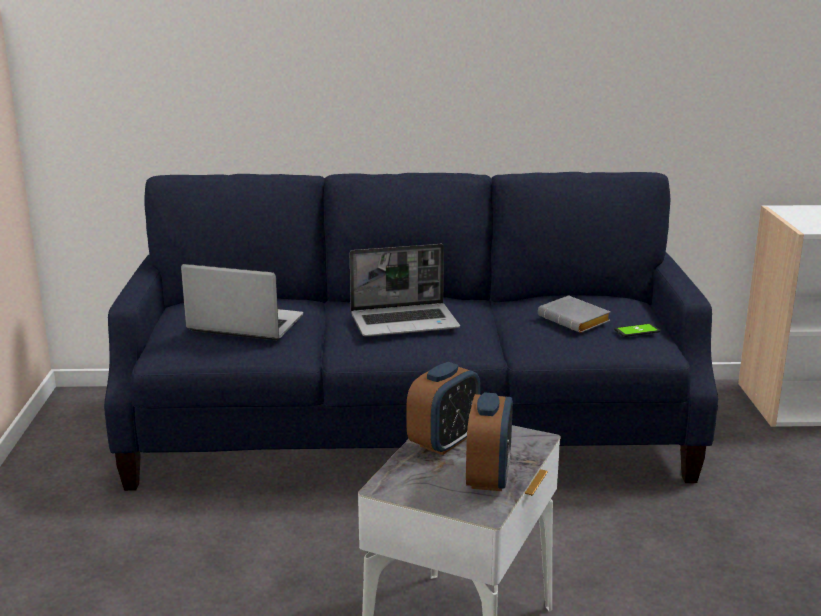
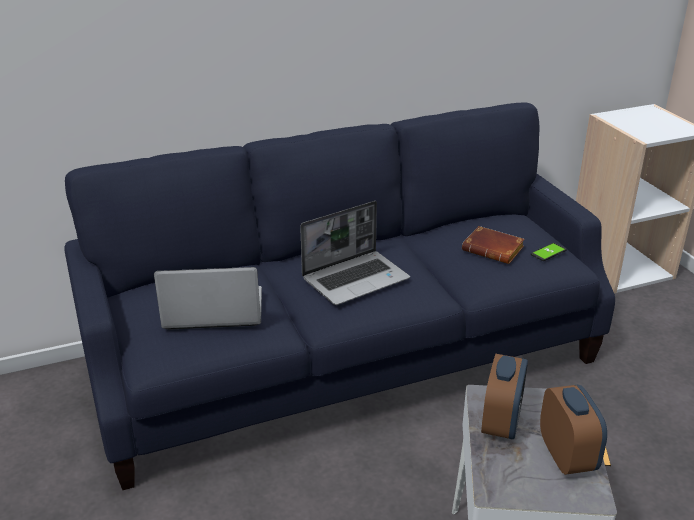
camera: 20 degrees left, 10 degrees up
grey book [538,295,610,333] -> brown book [462,226,525,264]

